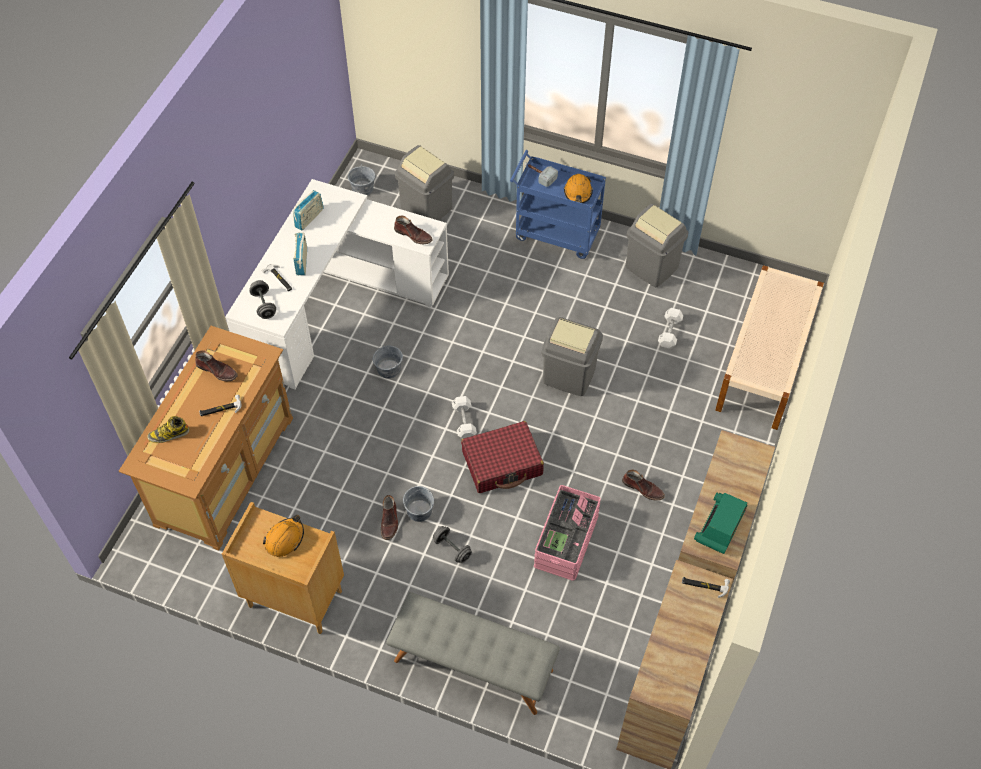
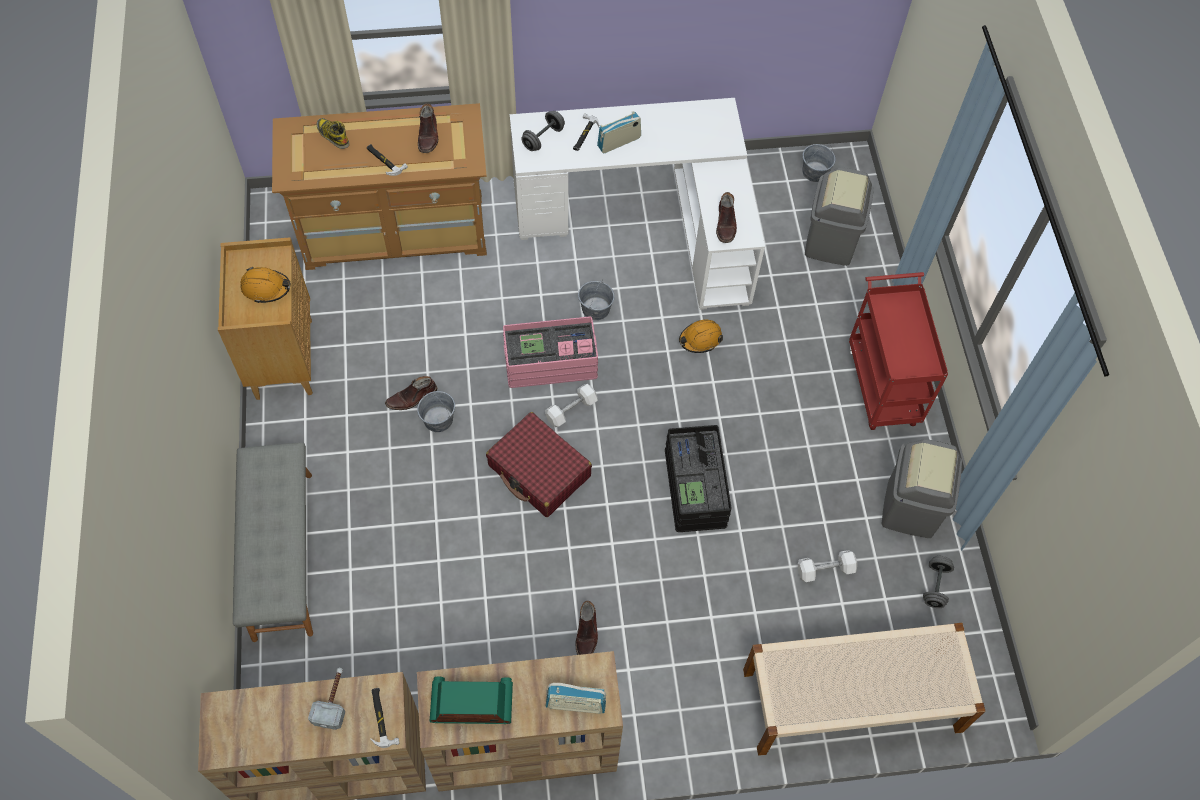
camera: 60 degrees right, 5 degrees up
radio [293,190,324,231] -> radio moved to [546,683,606,714]
grey dumbbell [433,526,472,563] -> grey dumbbell moved to [923,556,954,608]
blue cart [510,150,606,259] -> red cart [849,272,948,430]
hammer [525,162,558,187] -> hammer moved to [308,668,345,730]
pink storage box [534,485,601,581] -> pink storage box moved to [503,316,598,388]
grey trash can [541,317,603,396] -> black storage box [665,425,732,532]
orange hard hat [564,174,593,203] -> orange hard hat moved to [679,320,723,353]

